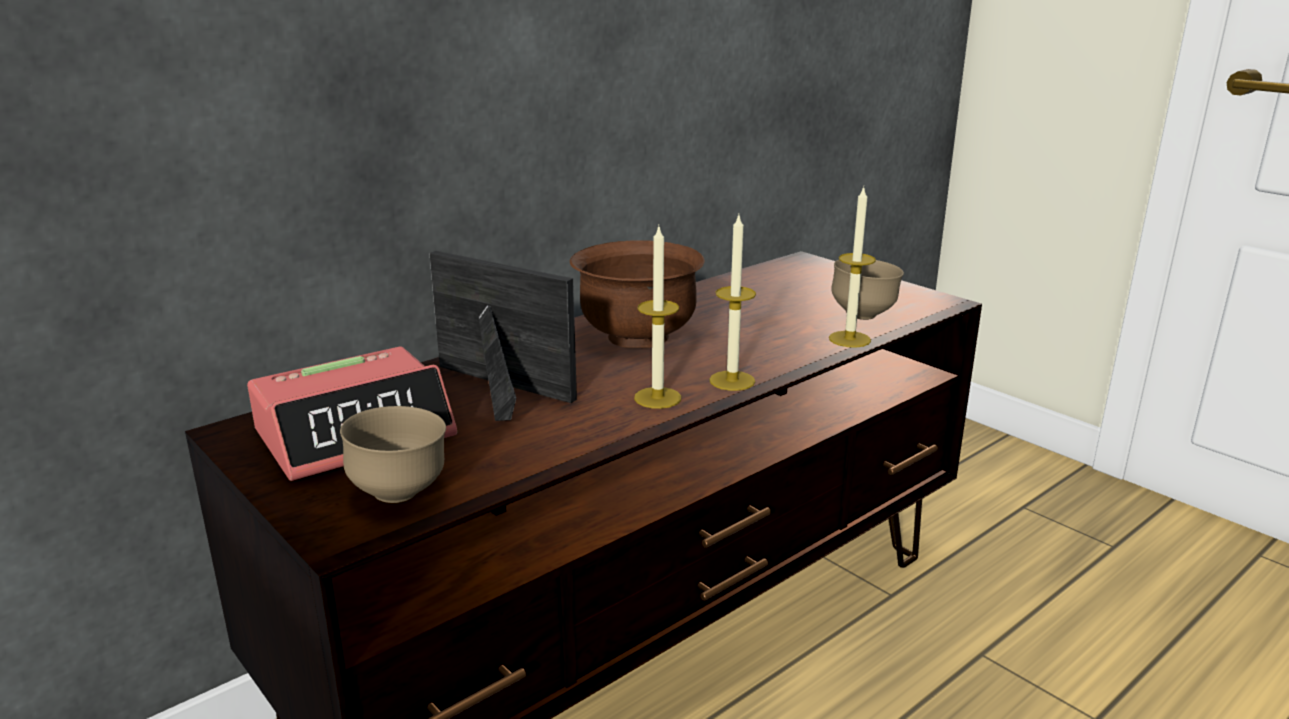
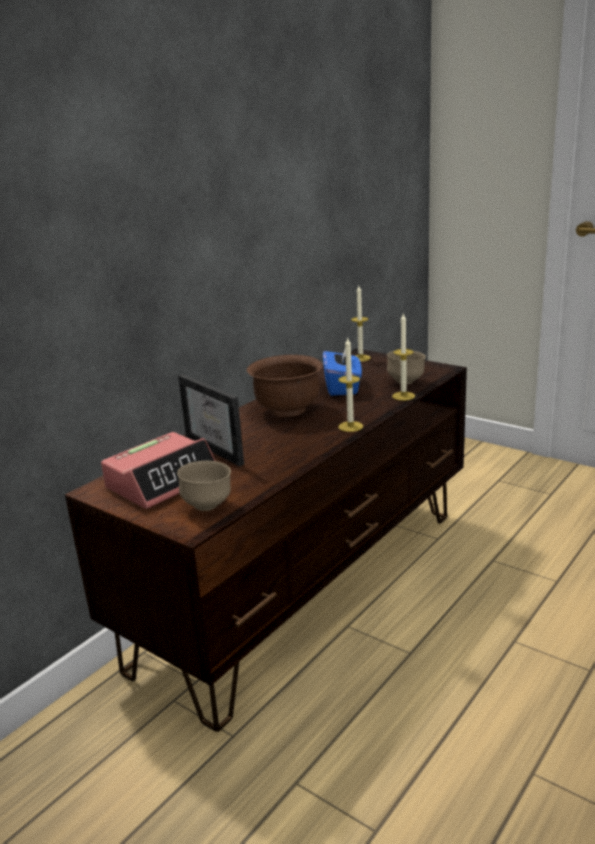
camera: 10 degrees left, 0 degrees up
picture frame [429,251,577,421] -> picture frame turned 150 degrees counterclockwise [178,374,244,467]
candle [634,224,681,409] -> candle moved to [351,286,371,362]
none -> blue tissue box [323,350,362,396]

